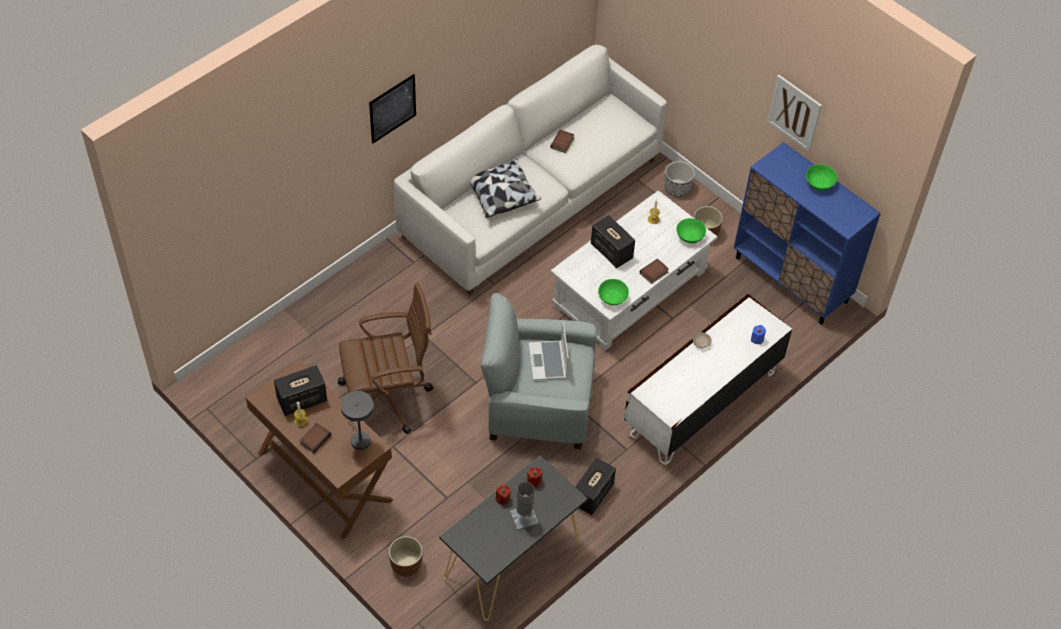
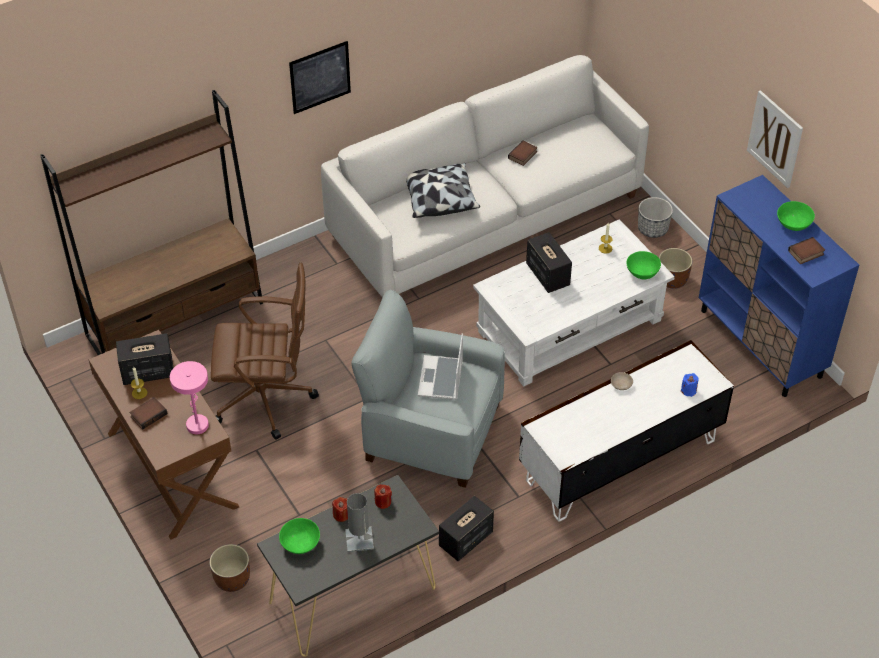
camera: 15 degrees right, 5 degrees down
grey table lamp [341,391,374,450] -> pink table lamp [170,361,209,434]
green bowl [598,279,629,305] -> green bowl moved to [279,518,320,554]
book [640,259,669,284] -> book moved to [788,237,825,264]
none -> brown bookcase [40,90,263,355]

